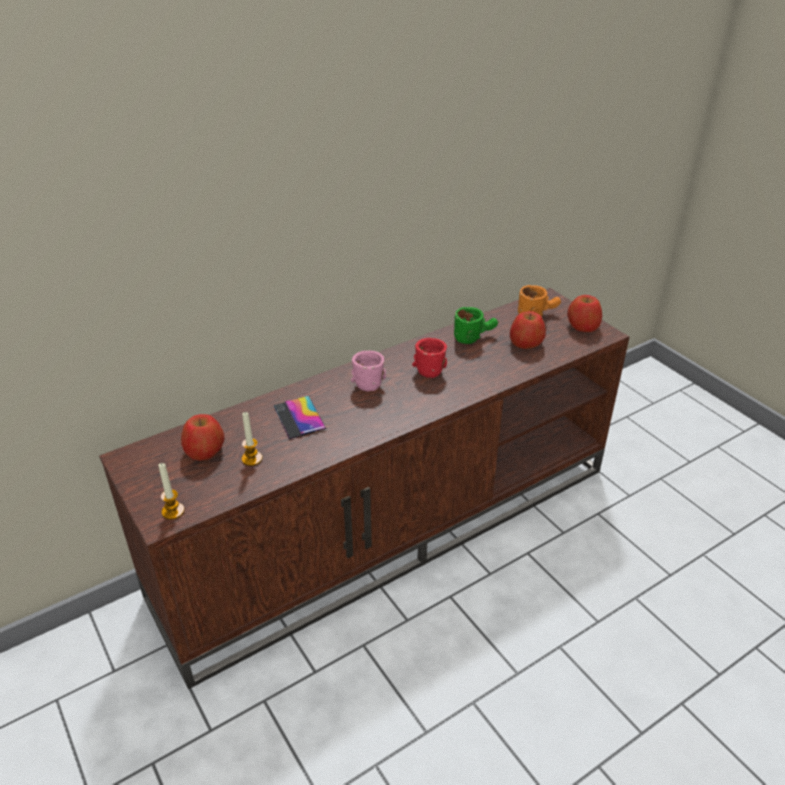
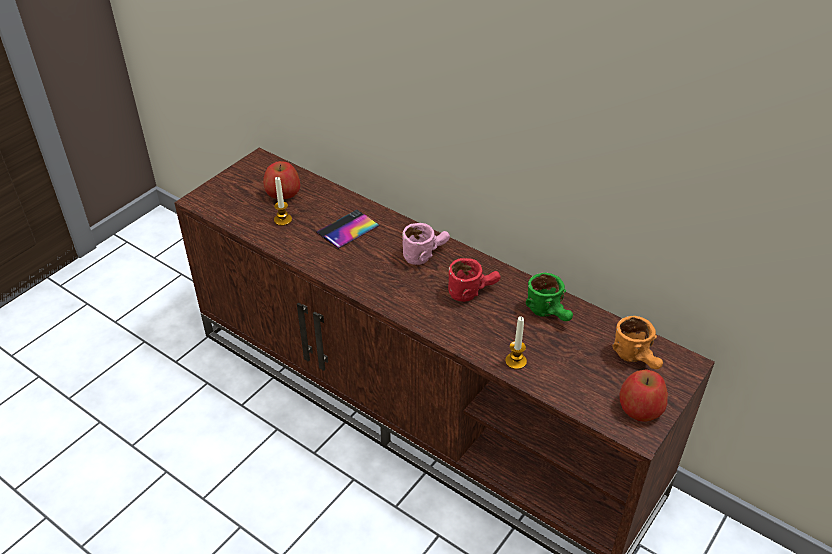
camera: 70 degrees right, 5 degrees up
candle [158,463,185,520] -> candle moved to [505,316,527,370]
apple [510,311,546,349] -> none

